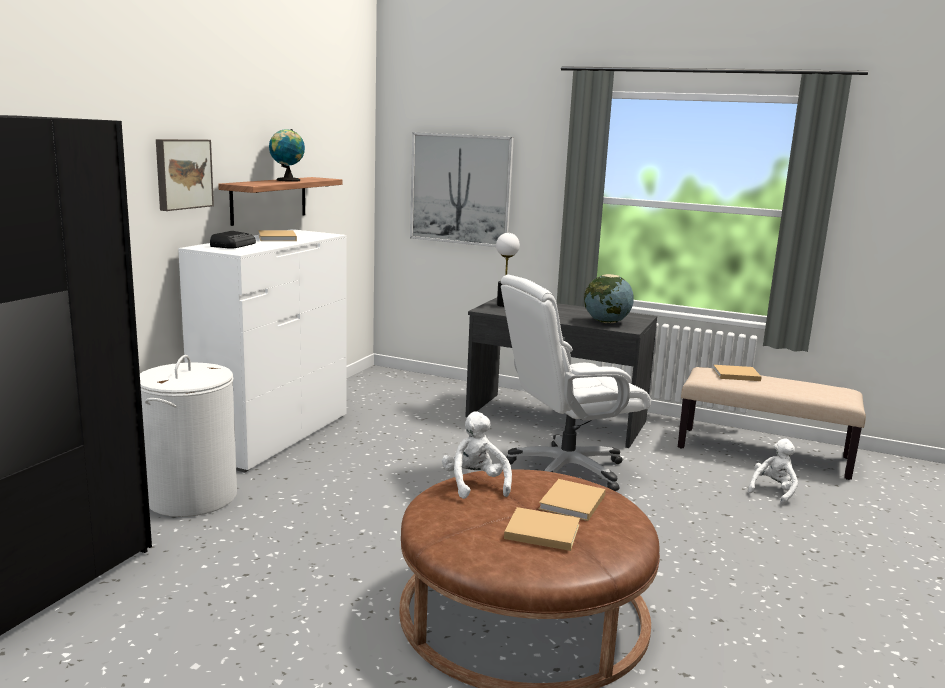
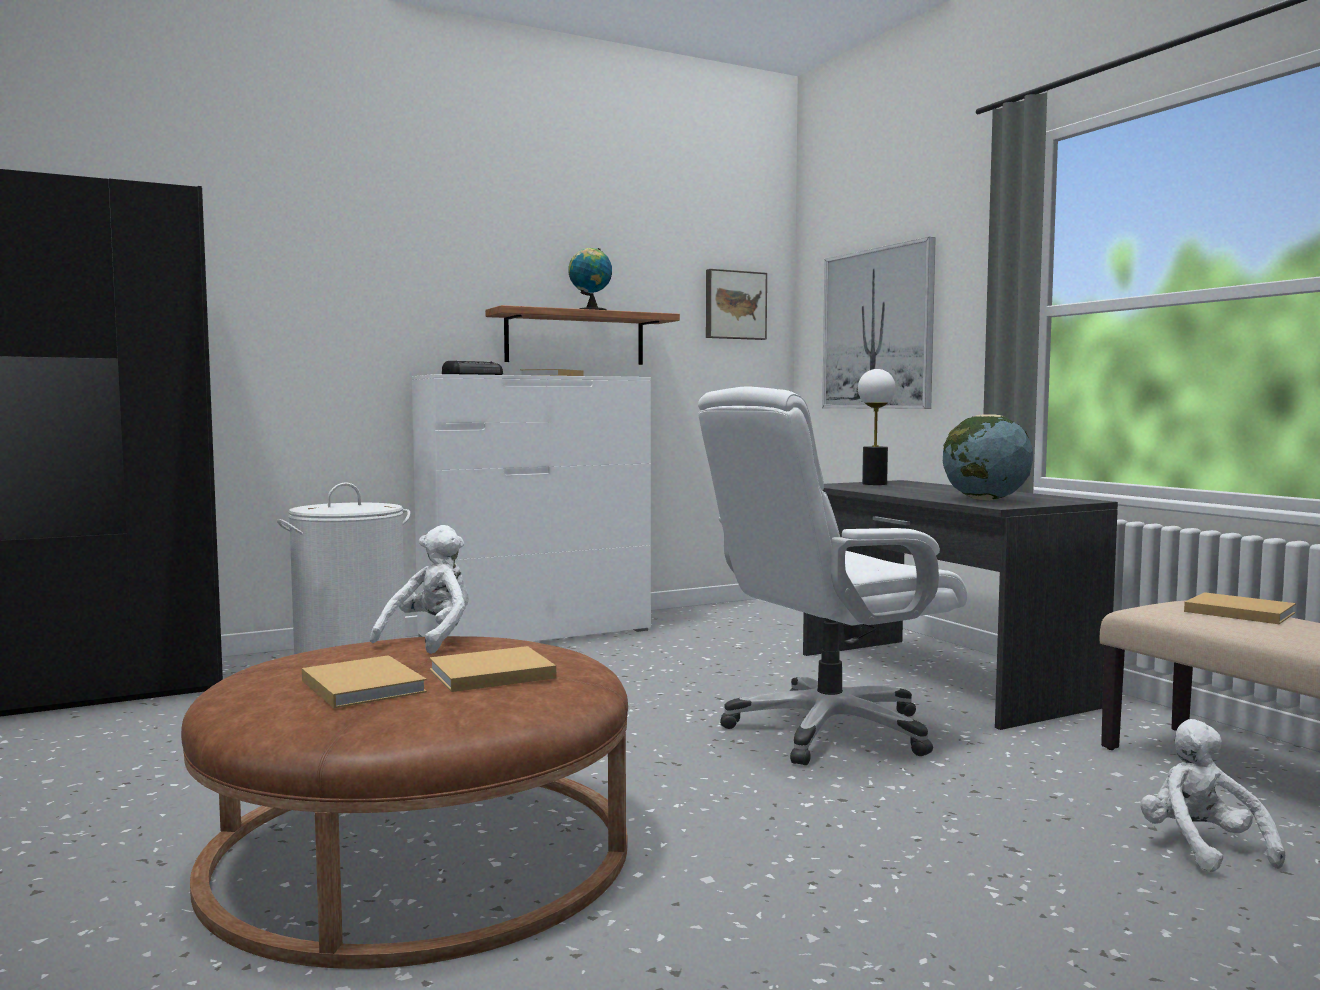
camera: 40 degrees right, 10 degrees down
picture [156,139,214,211] -> picture moved to [706,269,767,340]
white office chair [501,275,651,491] -> white office chair turned 45 degrees counterclockwise [698,386,967,765]
white plush toy [748,438,798,505] -> white plush toy turned 90 degrees counterclockwise [1140,719,1285,872]

